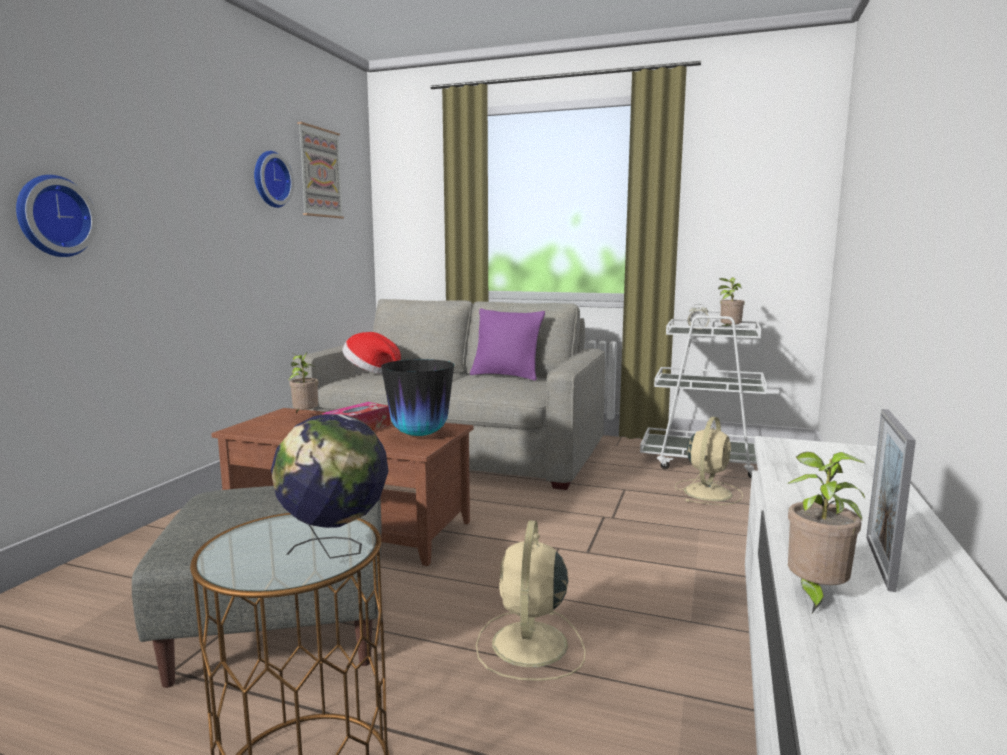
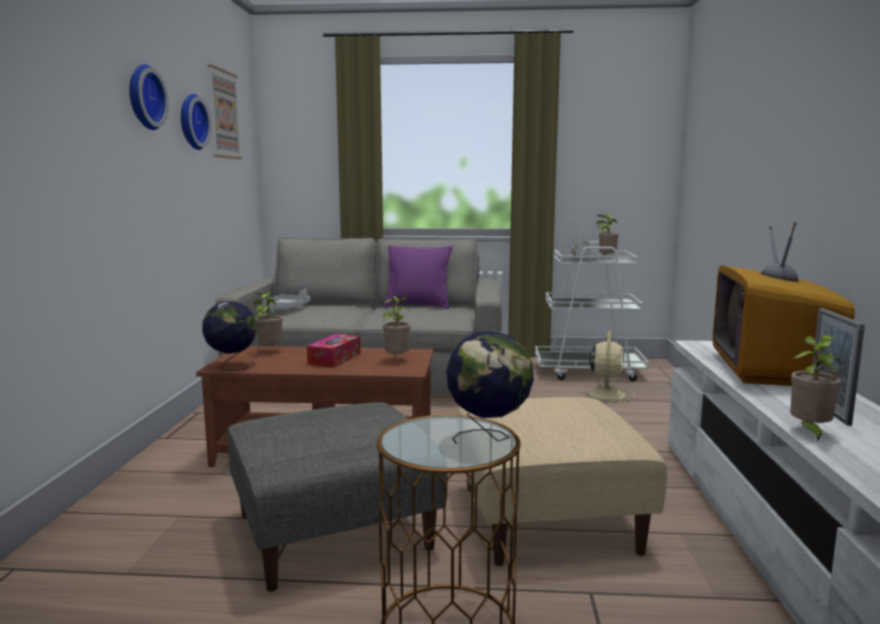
camera: 15 degrees left, 0 degrees up
wall clock [16,175,97,257] -> wall clock moved to [129,64,169,130]
hat [342,332,401,374] -> grey tray [262,289,311,310]
vase [381,359,454,436] -> potted plant [383,296,411,355]
beige fan [476,520,585,681] -> beige ottoman [457,397,667,566]
none -> globe [202,301,257,370]
none -> television [713,221,855,386]

